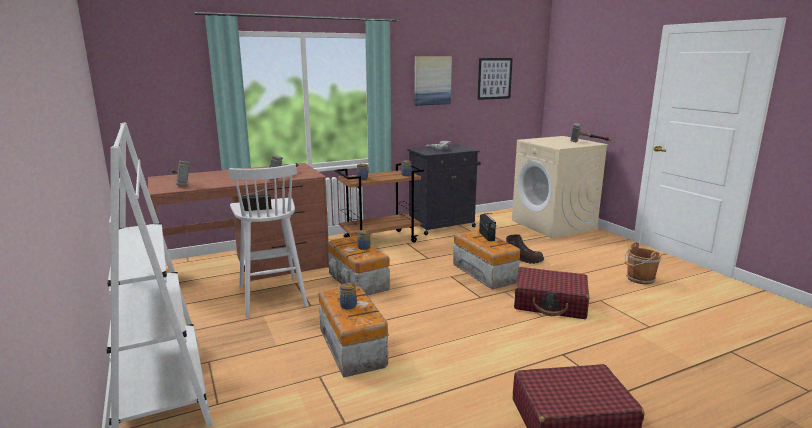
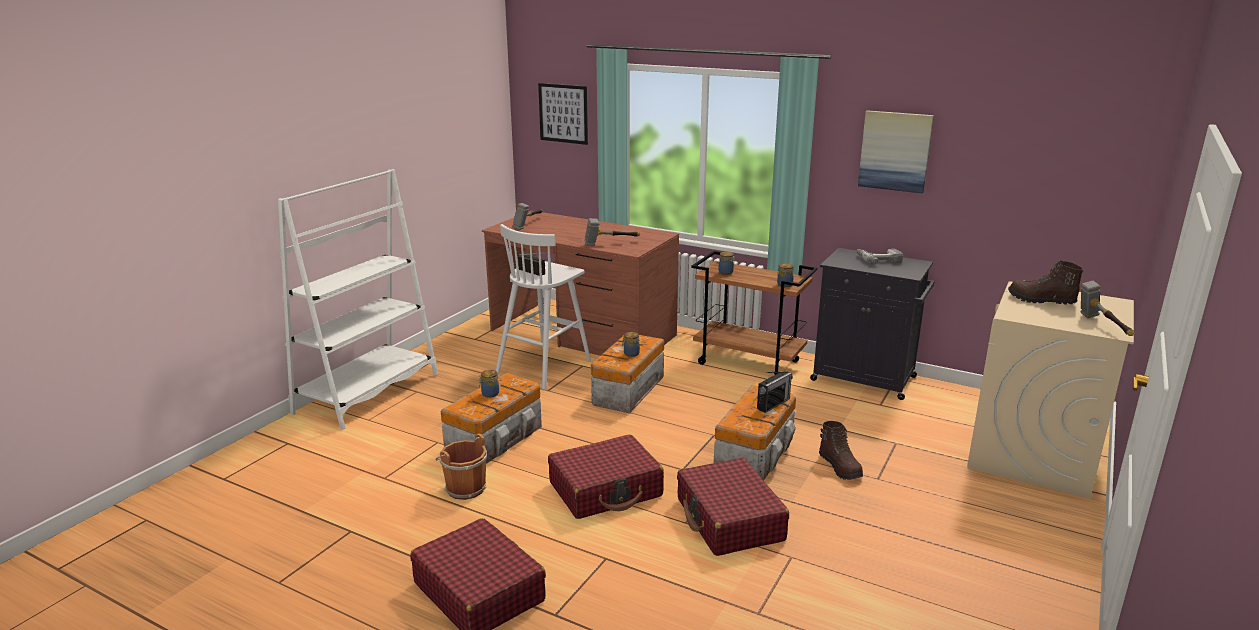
camera: 55 degrees right, 5 degrees up
picture [477,58,513,100] -> picture moved to [538,83,588,145]
brown bucket [624,242,662,284] -> brown bucket moved to [436,433,487,500]
none -> red suitcase [548,435,664,519]
none -> brown boot [1008,260,1083,304]

